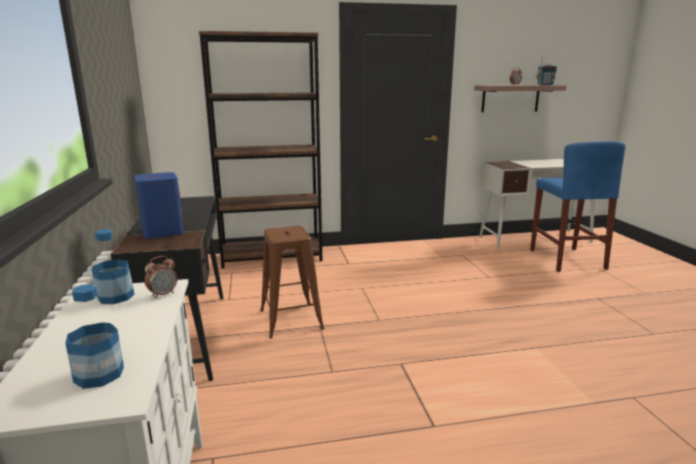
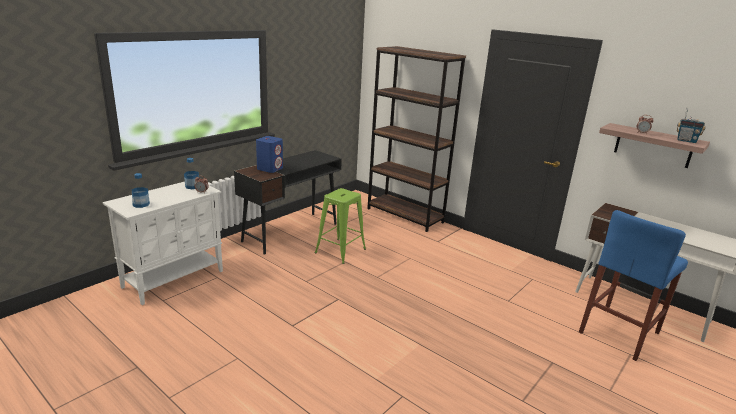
camera: 50 degrees right, 5 degrees up
brown stool [260,226,325,338] -> green stool [315,188,366,264]

